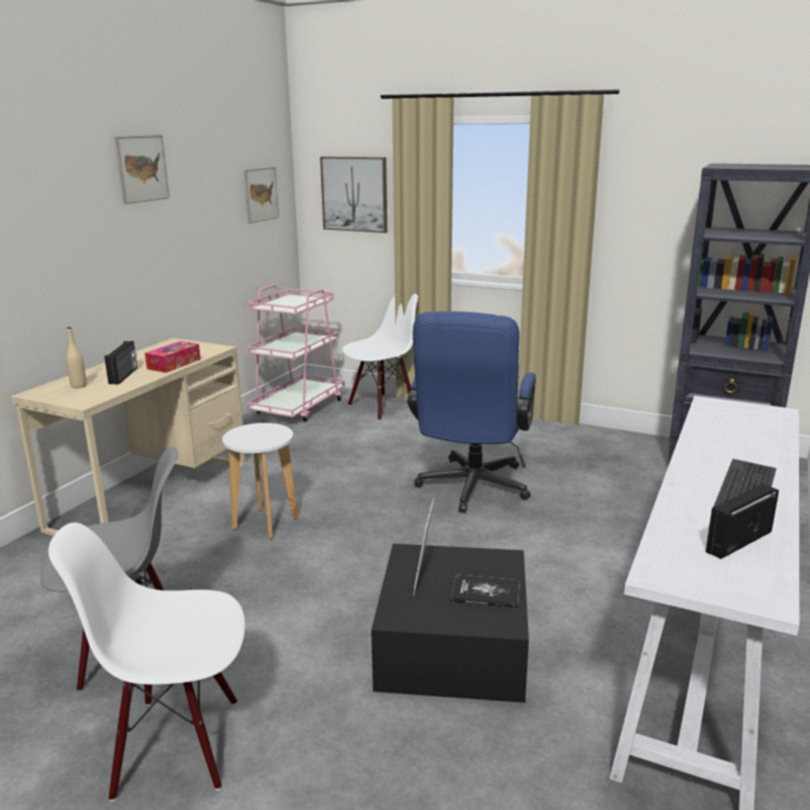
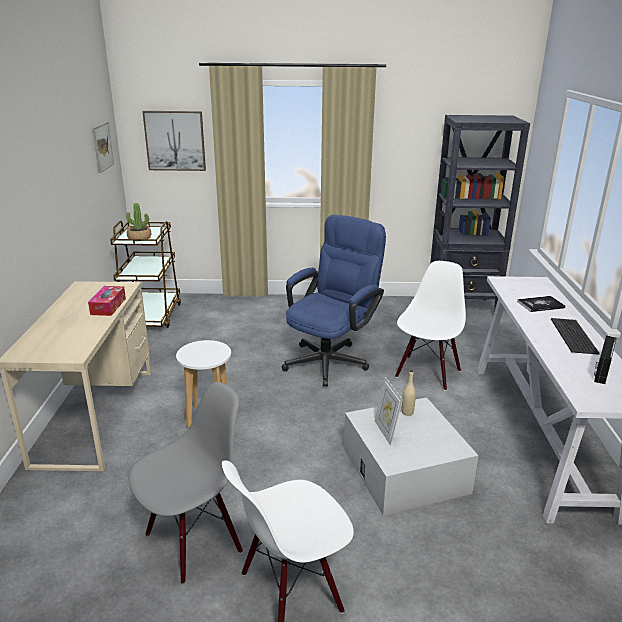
camera: 25 degrees left, 5 degrees up
beige bottle [66,327,87,388] -> beige bottle moved to [402,370,416,416]
radio [104,341,137,385] -> none
picture [115,135,169,204] -> none
pink cart [247,285,345,422] -> brown cart [110,221,181,328]
white chair [342,294,418,421] -> white chair moved to [395,261,466,391]
black storage box [371,544,529,703] -> white storage box [344,397,479,516]
blue office chair [407,311,536,513] -> blue office chair turned 135 degrees counterclockwise [282,214,386,386]
book [451,574,520,609] -> book moved to [517,296,566,312]
none -> potted plant [126,203,151,239]

